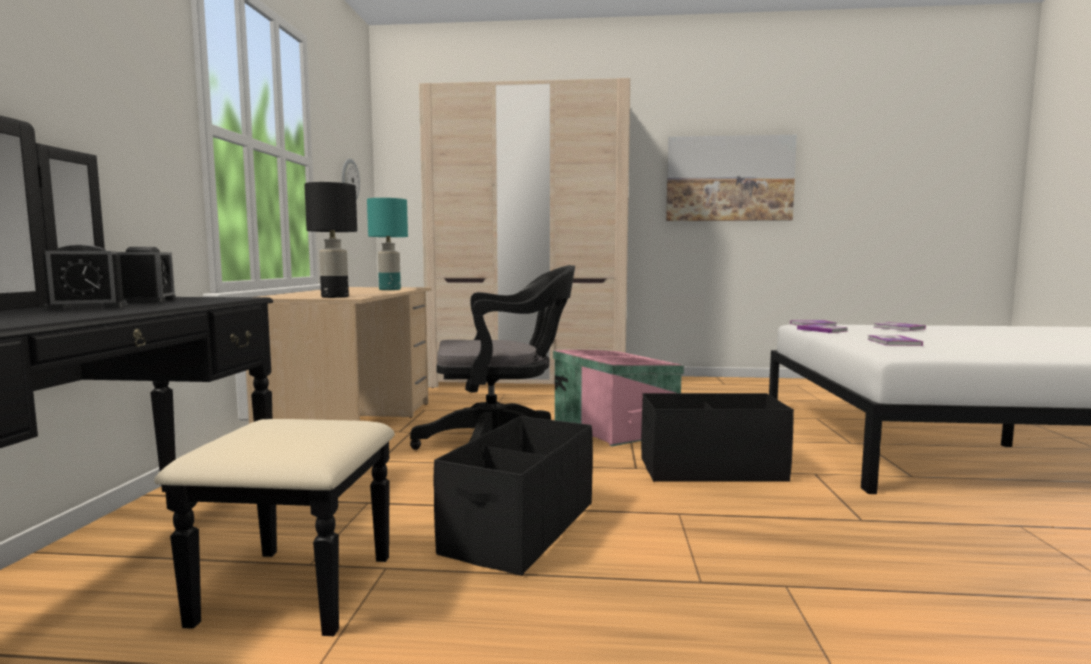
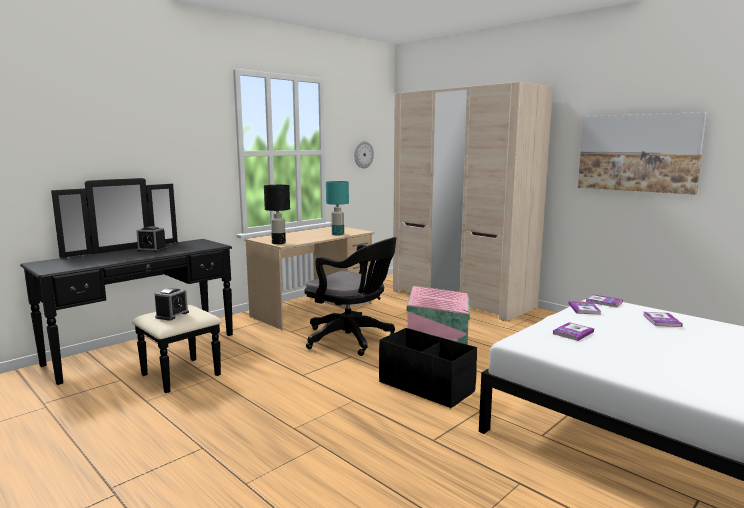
camera: 40 degrees right, 5 degrees up
alarm clock [116,247,176,303] -> alarm clock moved to [154,288,189,321]
black storage box [433,416,593,576] -> none

